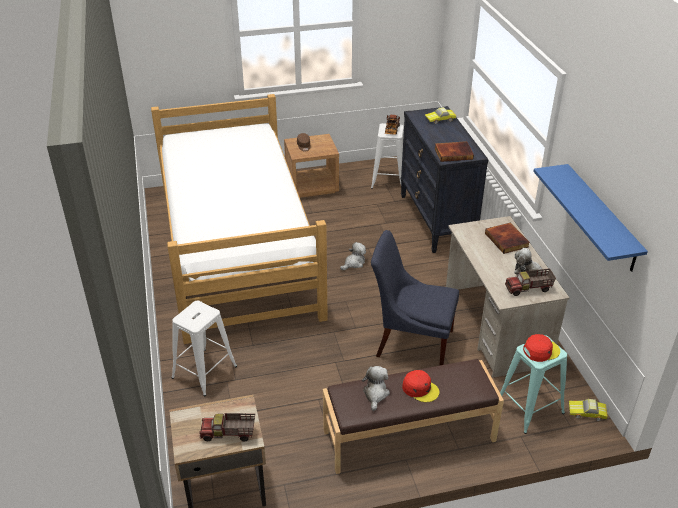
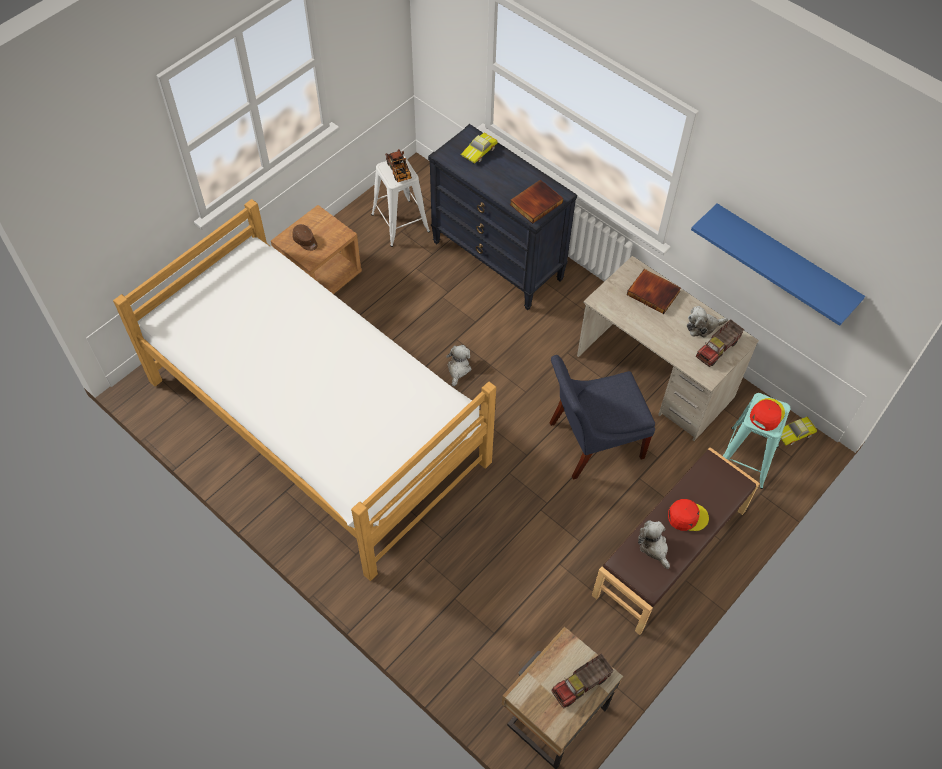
camera: 35 degrees left, 20 degrees up
white stool [171,301,237,396] -> none

